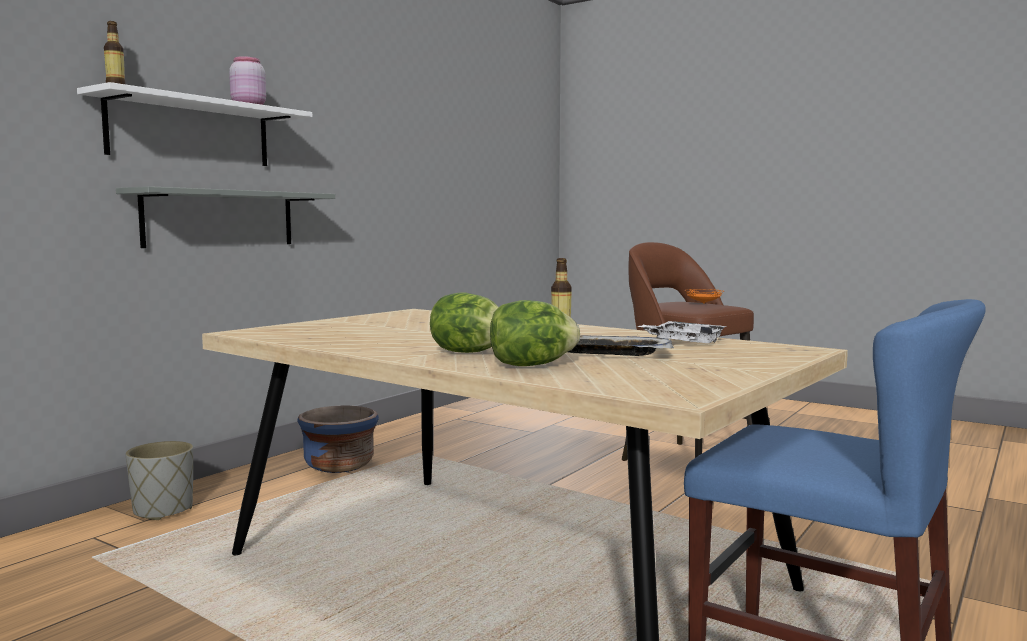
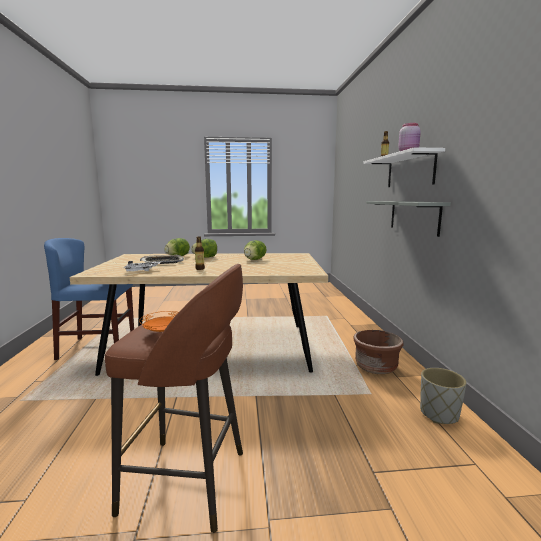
camera: 140 degrees right, 5 degrees up
grey planter [126,441,193,520] -> grey planter moved to [420,368,467,424]
blue planter [297,405,379,473] -> brown planter [353,330,403,374]
none -> lettuce [244,240,267,260]

